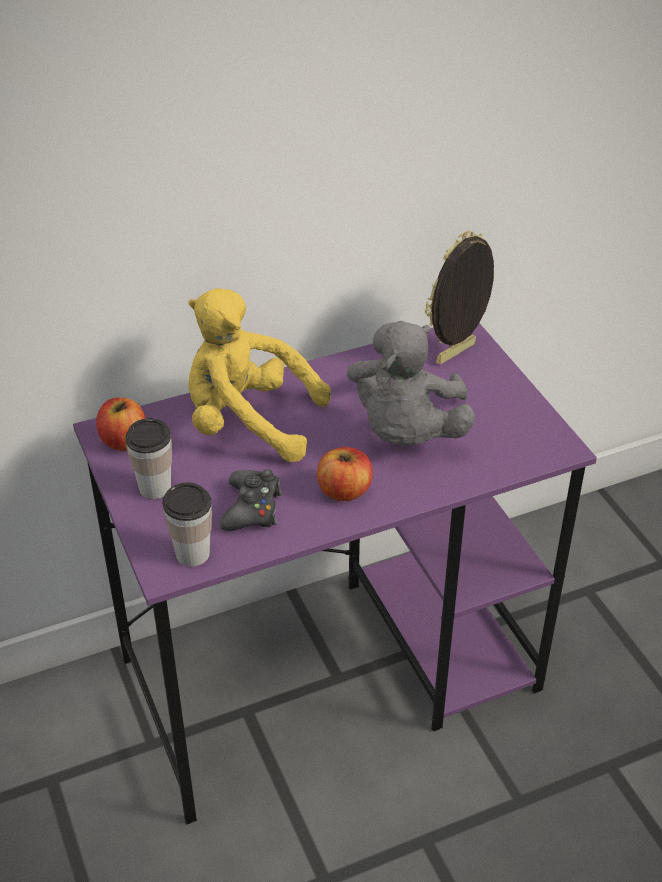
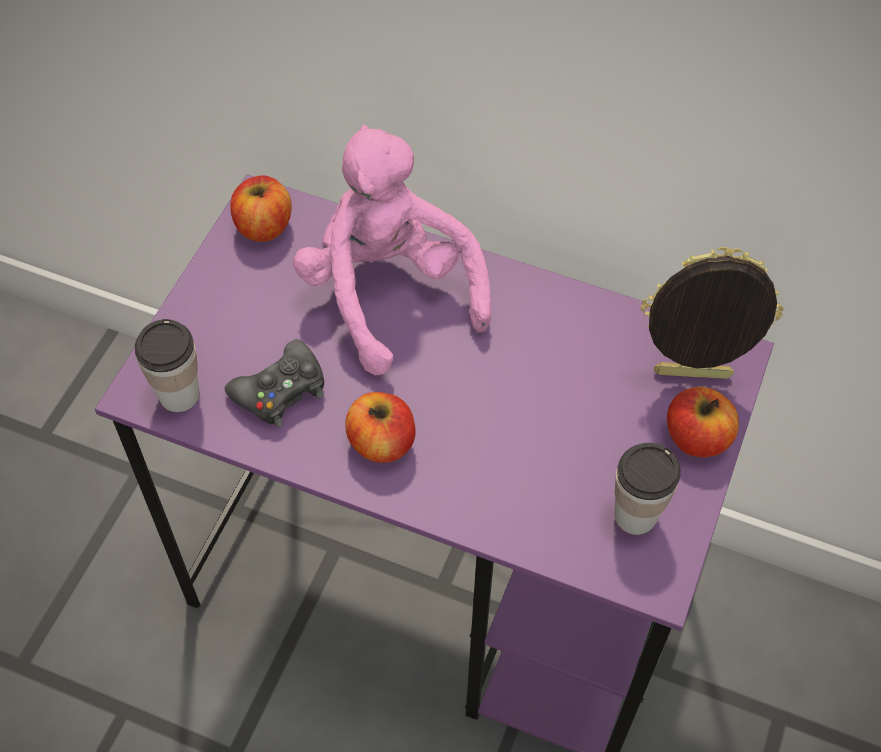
camera: 45 degrees right, 15 degrees up
cup [125,418,172,499] -> cup moved to [615,443,681,535]
yellow plush toy [189,288,331,462] -> pink plush toy [293,125,491,375]
grey plush toy [347,320,475,446] -> none
none -> apple [667,387,739,457]

